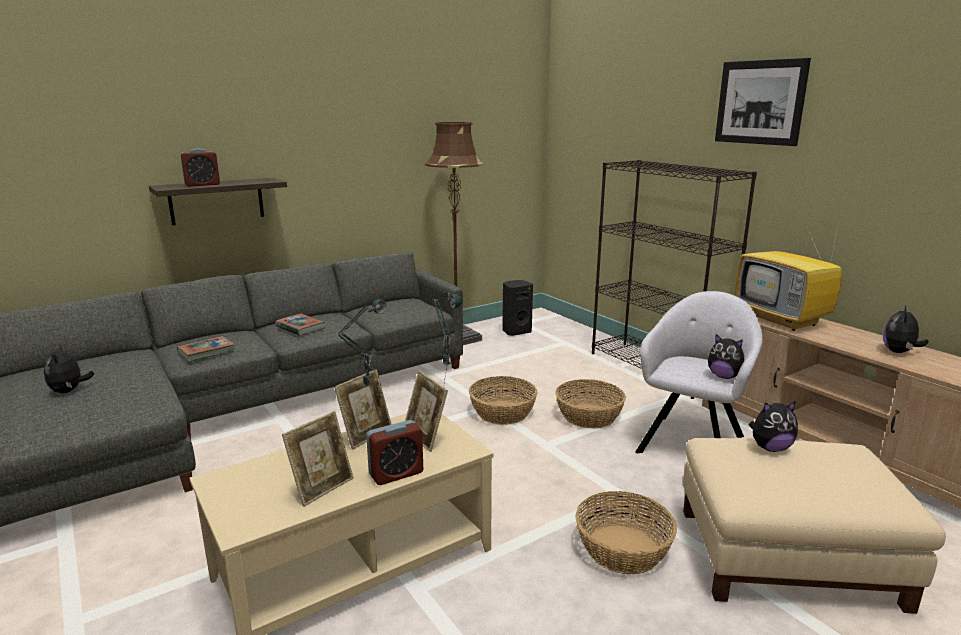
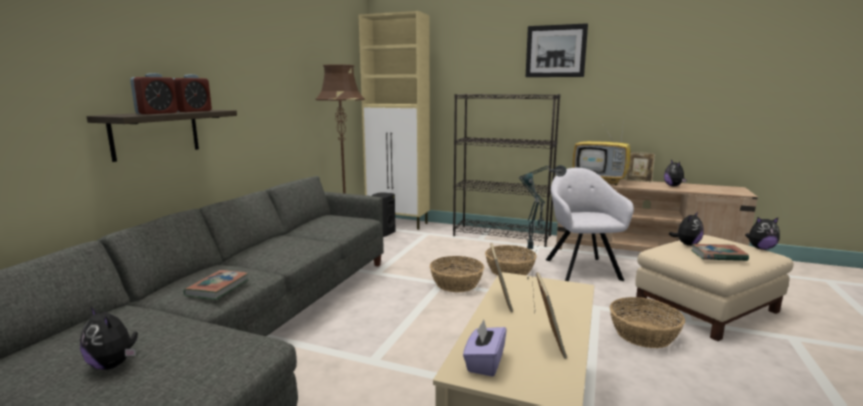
camera: 35 degrees left, 5 degrees down
book [275,314,325,336] -> book moved to [692,244,749,261]
alarm clock [366,420,423,485] -> alarm clock moved to [173,74,212,112]
picture frame [405,370,448,452] -> picture frame moved to [625,152,655,182]
plush toy [708,334,744,379] -> plush toy moved to [745,217,780,250]
none -> beige cabinet [359,11,430,230]
none -> purple tissue box [463,320,507,377]

